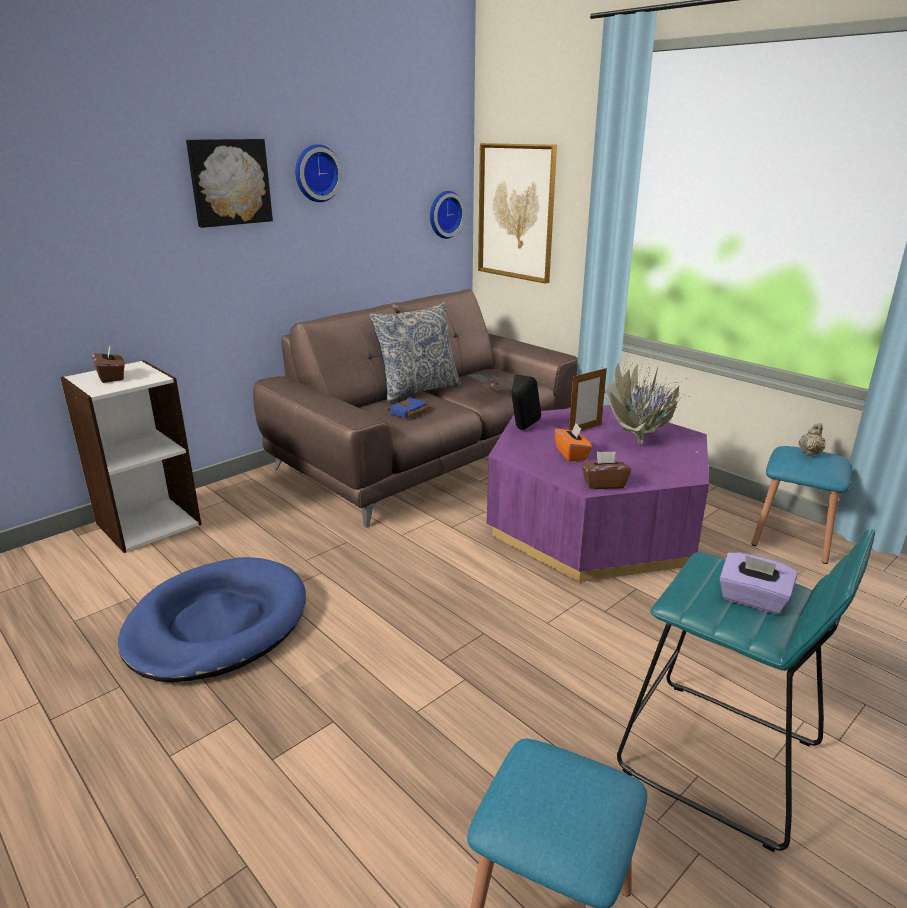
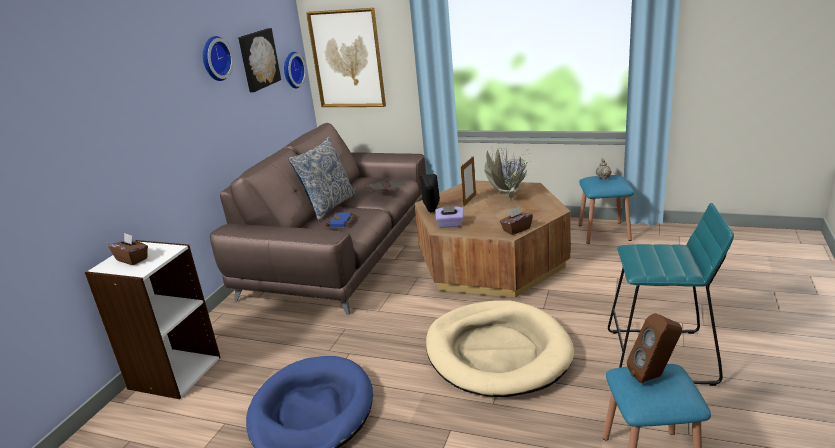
camera: 25 degrees left, 0 degrees up
picture [186,139,273,228] -> picture moved to [238,28,281,92]
purple coffee table [487,405,709,582] -> brown coffee table [414,181,571,298]
orange tissue box [555,423,592,462] -> none
purple tissue box [719,552,798,614] -> purple tissue box moved to [435,206,463,228]
none -> beige dog bed [426,301,574,397]
none -> brown speaker [627,313,682,383]

